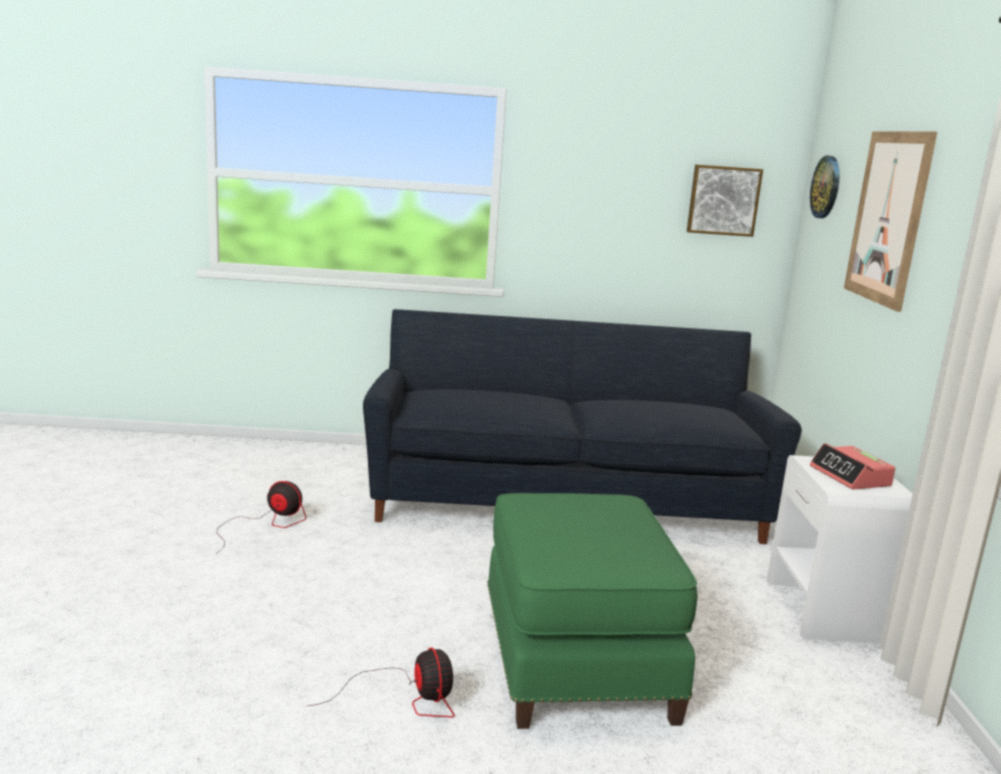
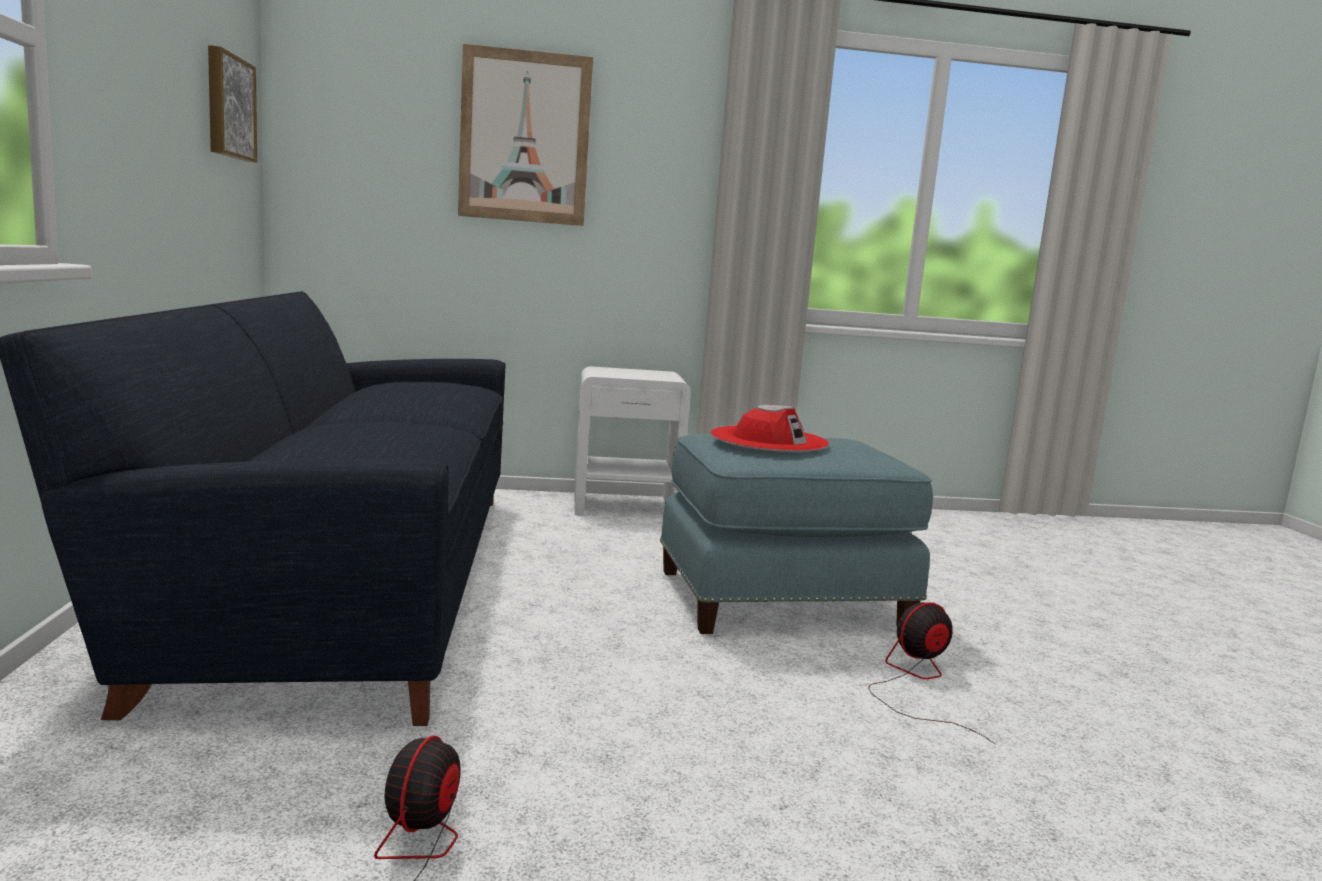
camera: 95 degrees left, 5 degrees down
green ottoman [487,493,697,729] -> blue ottoman [660,434,933,634]
wall clock [810,155,839,218] -> none
alarm clock [810,443,895,490] -> none
none -> red hat [710,405,829,452]

